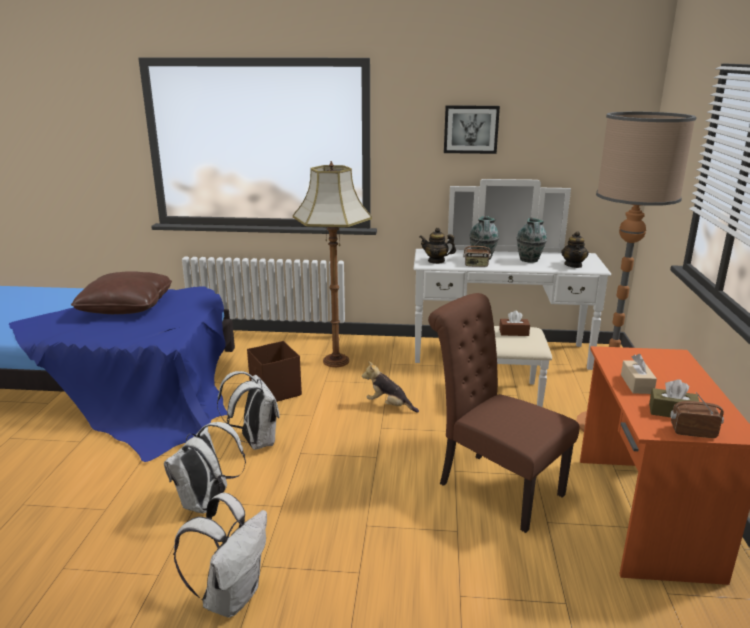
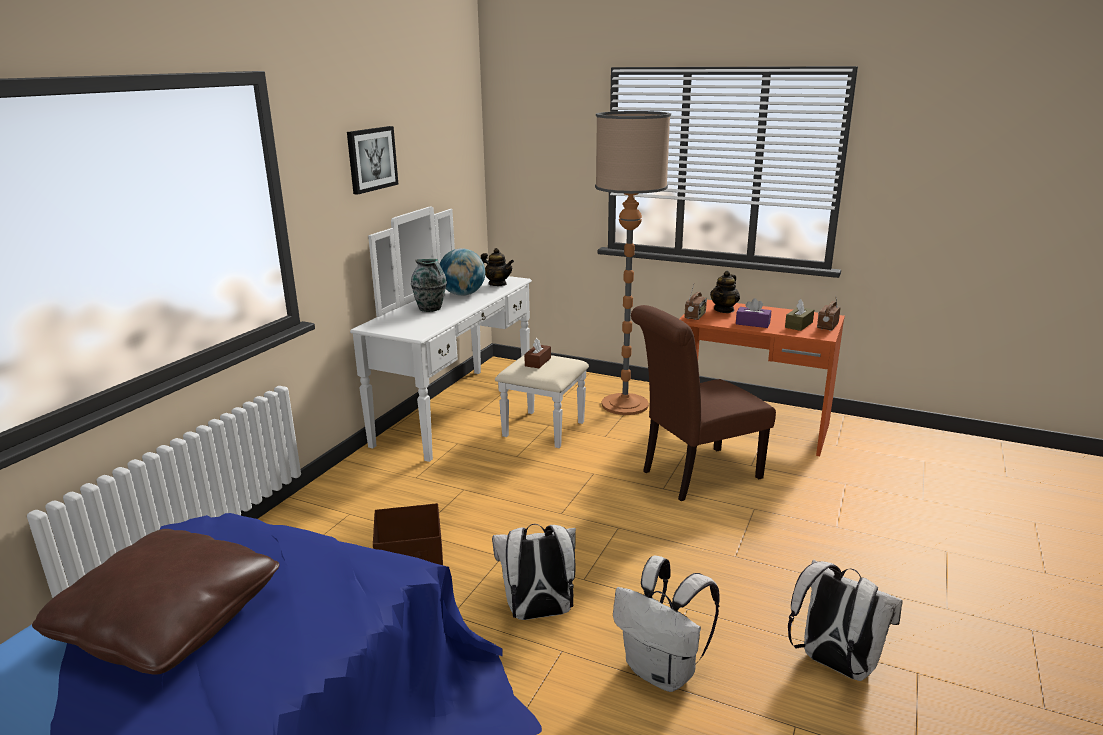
camera: 70 degrees left, 0 degrees up
floor lamp [293,161,372,367] -> none
plush toy [362,361,419,413] -> none
teapot [420,228,456,264] -> teapot moved to [710,271,740,313]
radio [463,238,491,267] -> radio moved to [685,284,707,320]
vase [517,217,547,263] -> globe [440,248,485,296]
beige tissue box [621,354,657,394] -> purple tissue box [736,298,771,328]

